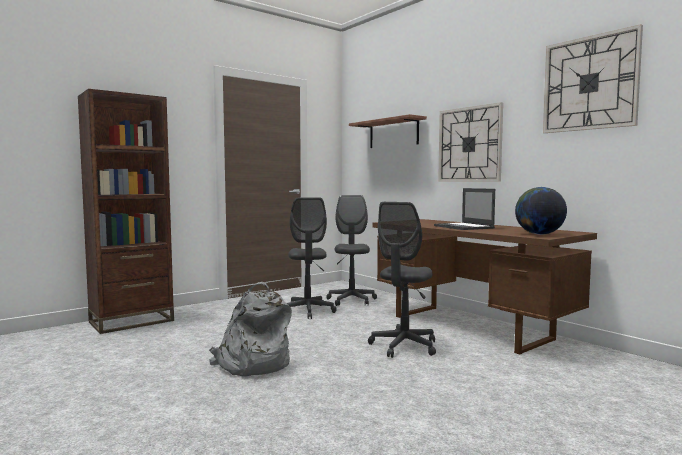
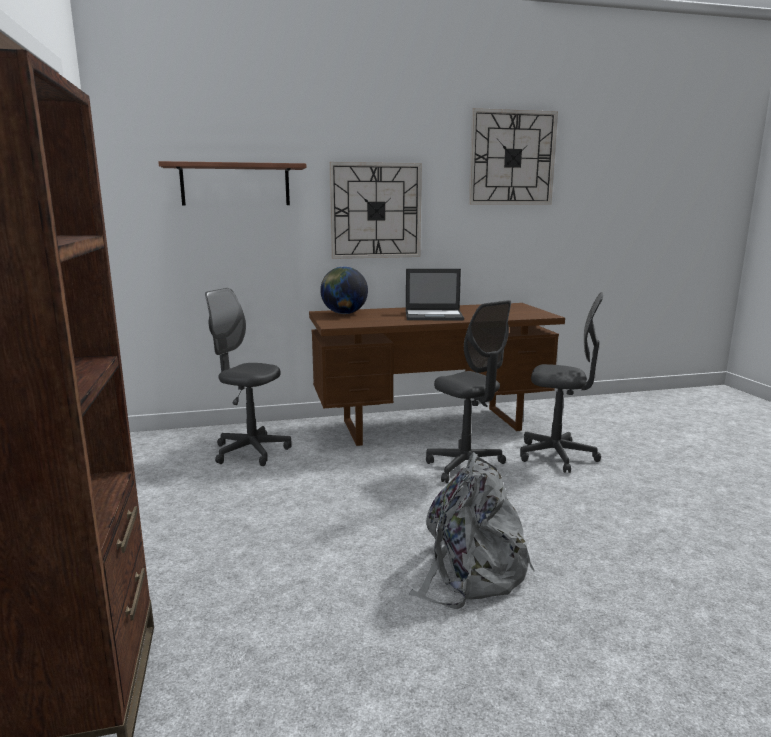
camera: 65 degrees left, 10 degrees up
grey office chair [287,197,337,319] -> grey office chair moved to [520,292,603,473]
globe [515,187,567,235] -> globe moved to [320,267,368,314]

